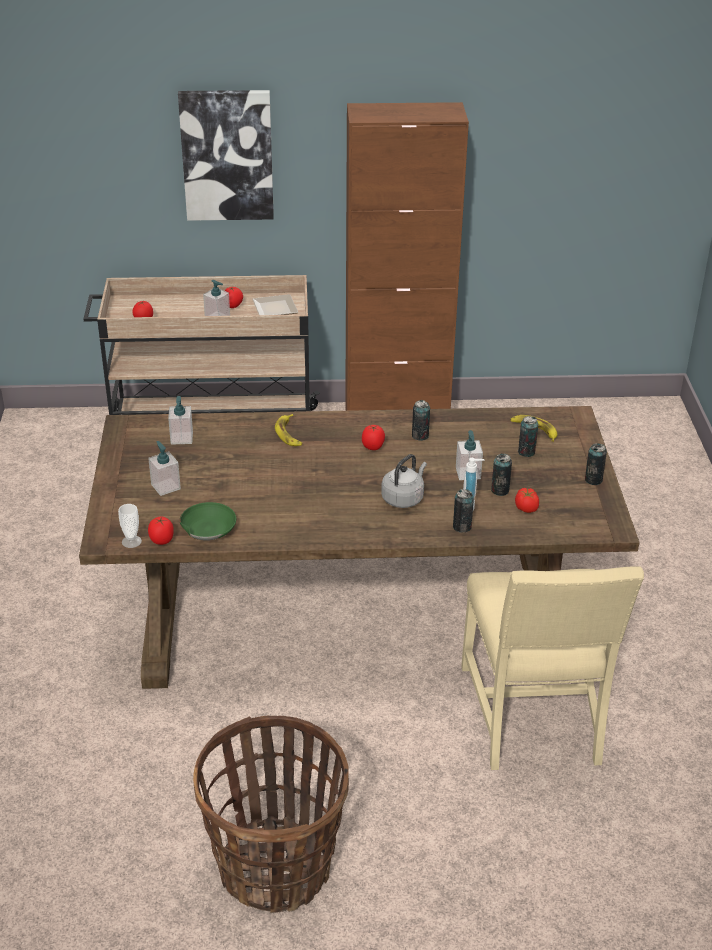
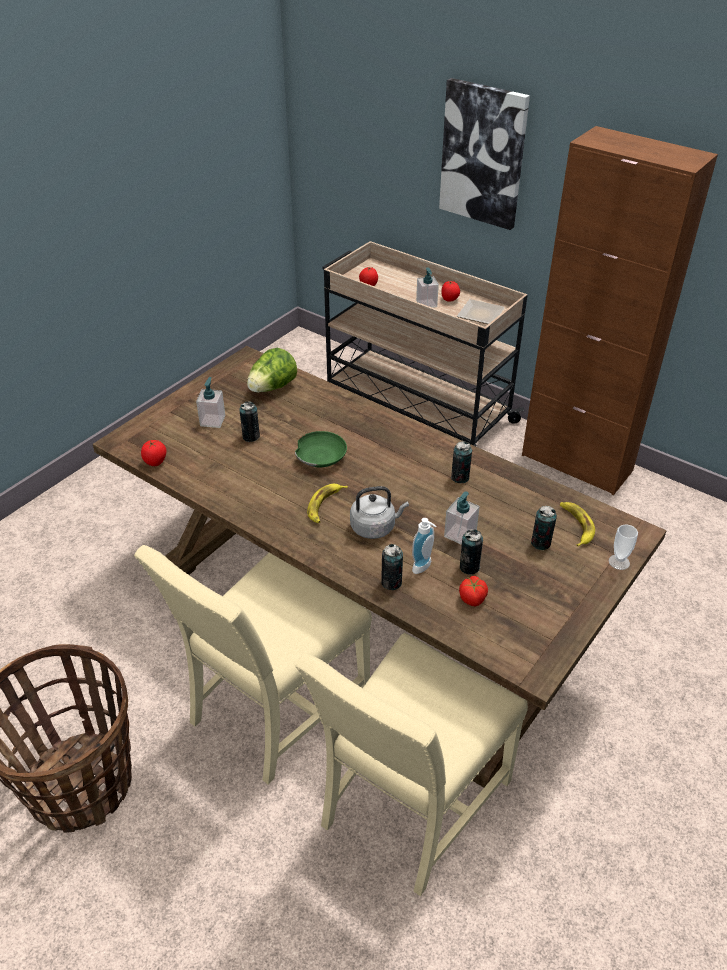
camera: 40 degrees right, 5 degrees up
cup [118,504,142,548] -> cup moved to [609,524,638,570]
soap dispenser [168,396,193,445] -> lettuce [247,348,297,393]
green bowl [179,502,236,541] -> green bowl moved to [295,431,347,467]
banana [275,414,302,446] -> banana moved to [307,484,348,523]
tomato [362,425,385,450] -> none
can [585,443,607,485] -> can moved to [239,402,260,442]
none -> beige chair [134,545,372,784]

